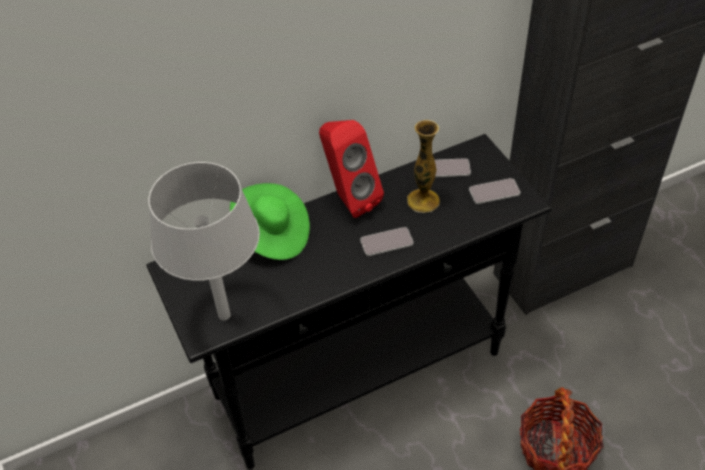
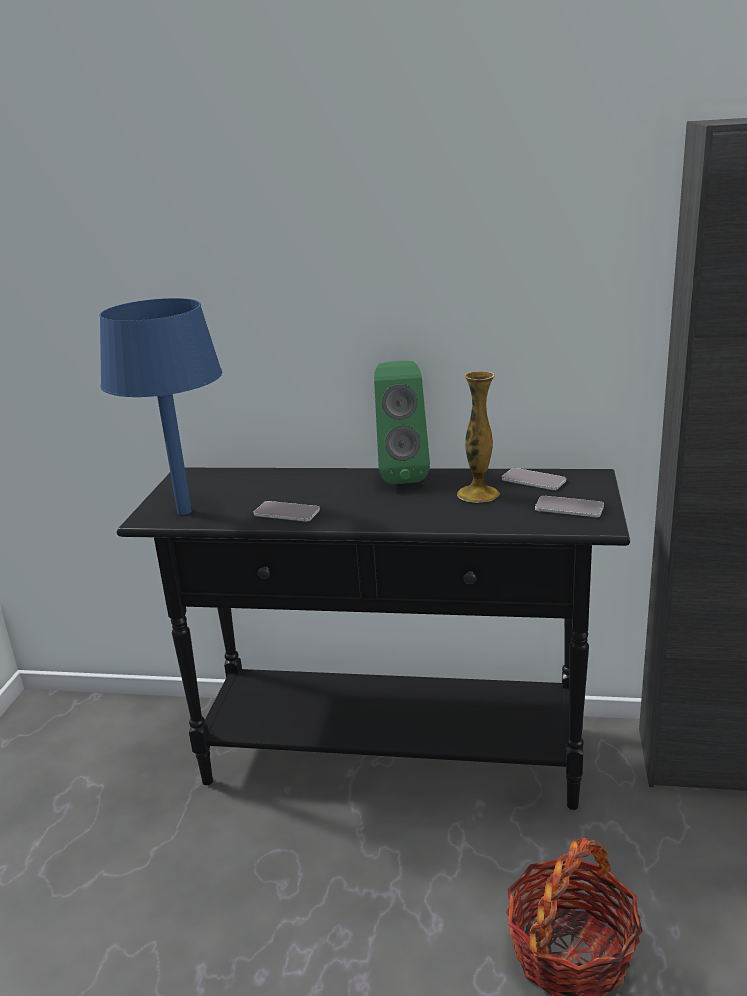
camera: 35 degrees right, 25 degrees down
grey table lamp [149,162,260,320] -> blue table lamp [99,298,222,515]
green hat [230,183,310,260] -> none
red speaker [319,120,384,218] -> green speaker [374,360,430,484]
phone [360,227,413,256] -> phone moved to [254,501,320,522]

